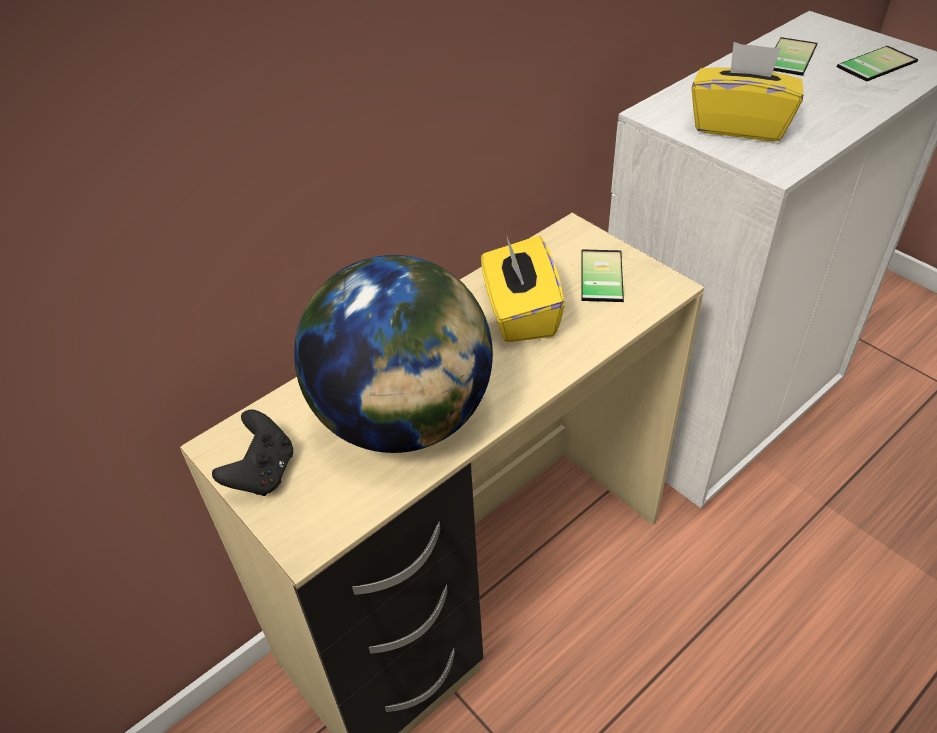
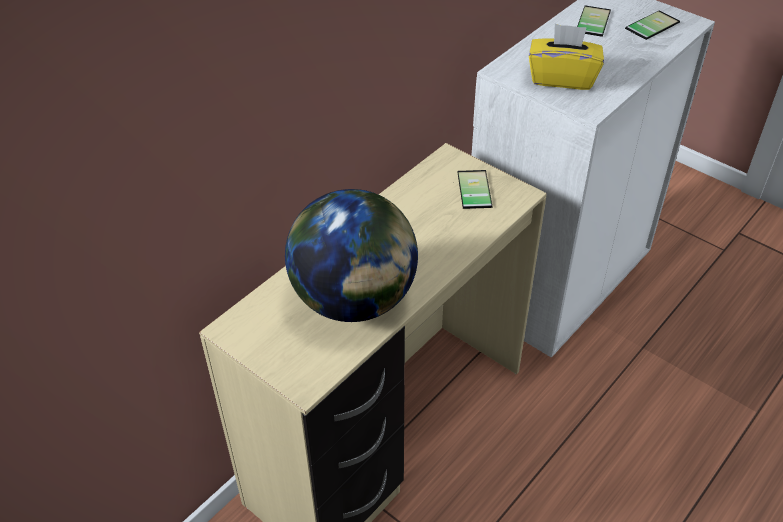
camera: 10 degrees left, 0 degrees up
black game controller [212,409,293,496] -> none
yellow tissue box [481,236,565,343] -> none

